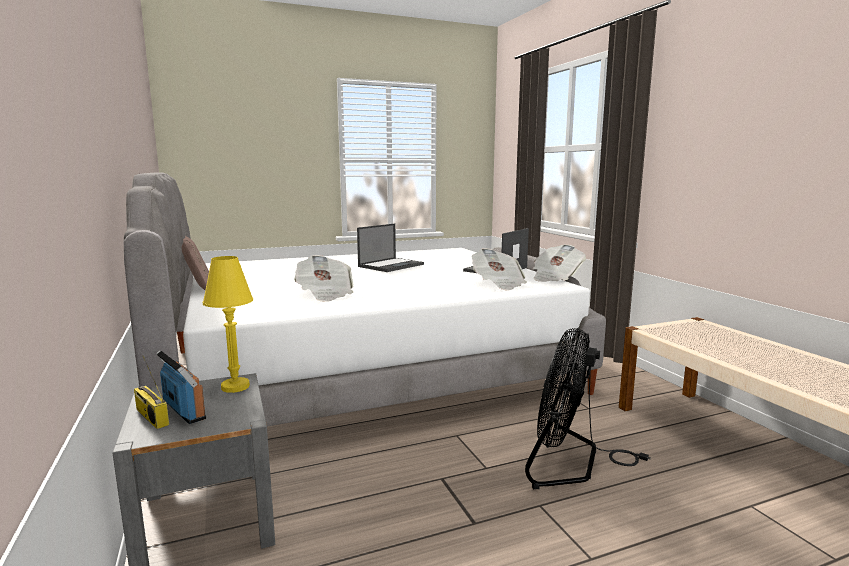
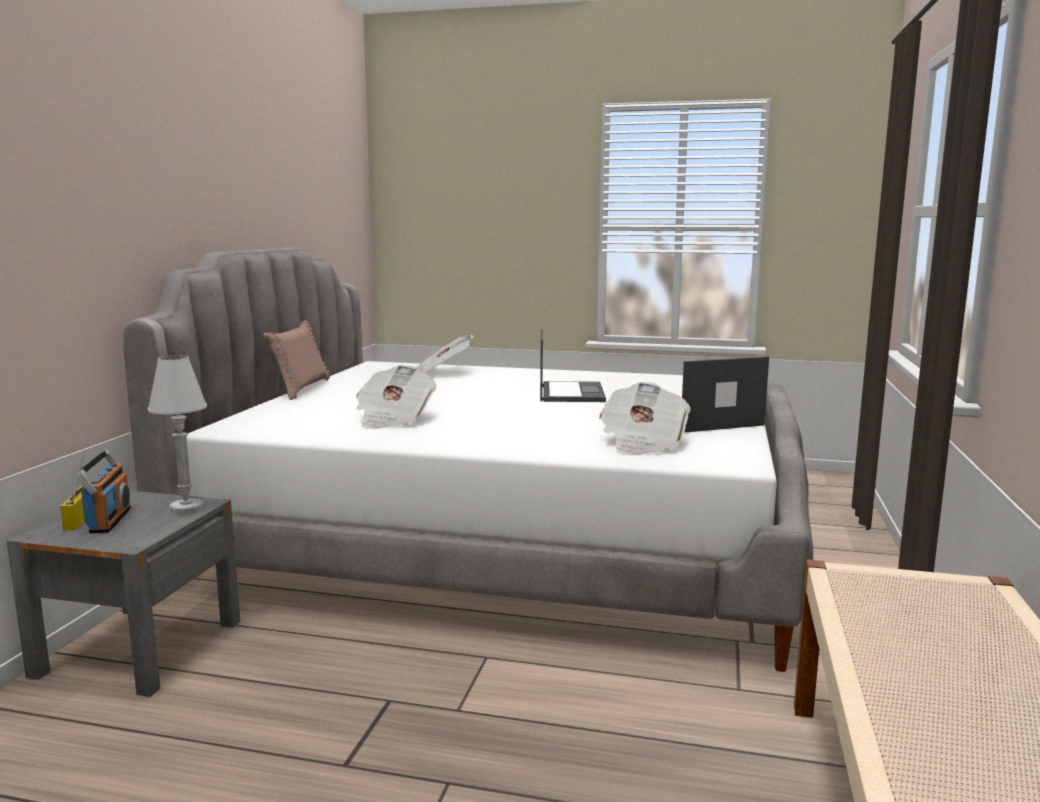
camera: 35 degrees right, 0 degrees up
yellow table lamp [203,256,253,393] -> white table lamp [148,355,207,515]
laptop [357,223,424,272] -> laptop turned 75 degrees counterclockwise [540,329,606,402]
black fan [525,327,651,490] -> none
newspaper [532,244,586,282] -> newspaper moved to [415,335,474,374]

